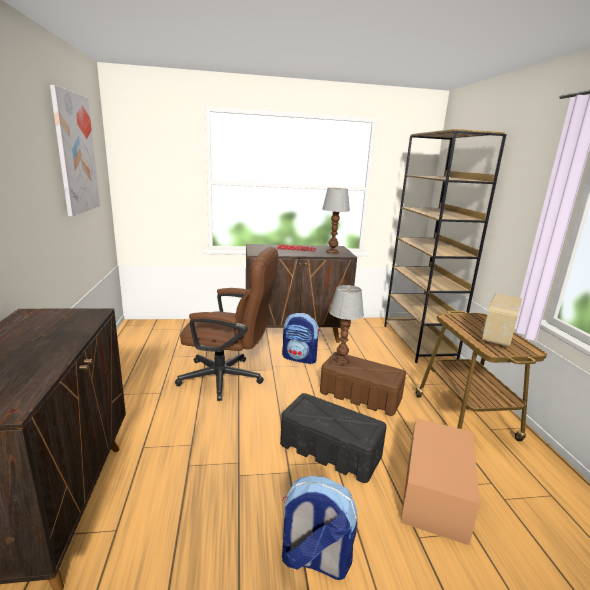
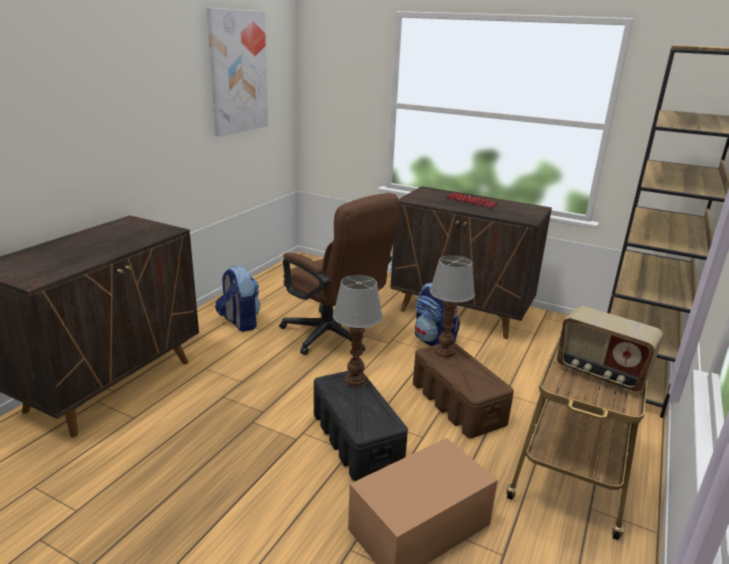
camera: 35 degrees right, 5 degrees up
backpack [282,476,357,580] -> backpack moved to [215,266,260,332]
table lamp [322,188,350,254] -> table lamp moved to [333,275,383,387]
radio [480,293,522,347] -> radio turned 120 degrees counterclockwise [557,306,664,392]

